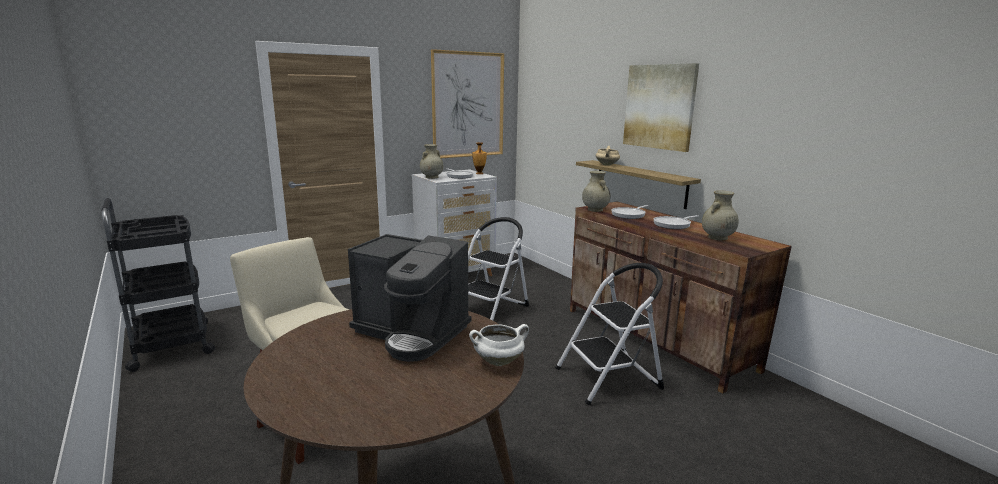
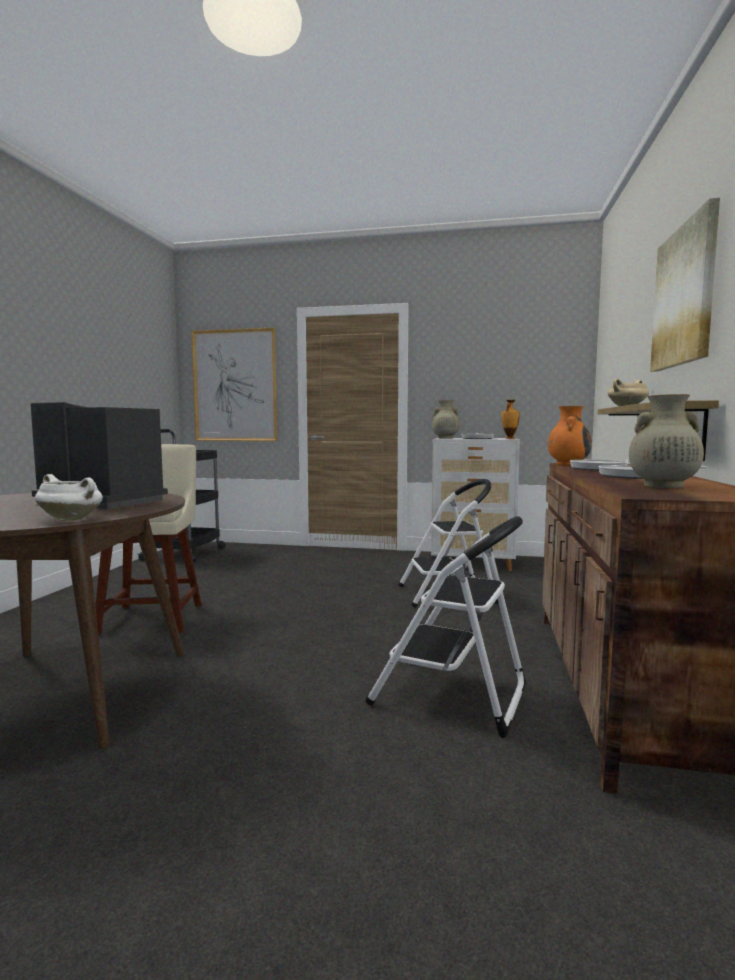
camera: 45 degrees right, 10 degrees down
coffee machine [348,234,471,362] -> coffee machine turned 135 degrees clockwise [31,402,168,509]
picture [431,49,504,158] -> picture moved to [191,328,277,441]
beige vase [582,171,610,212] -> orange vase [548,406,592,466]

